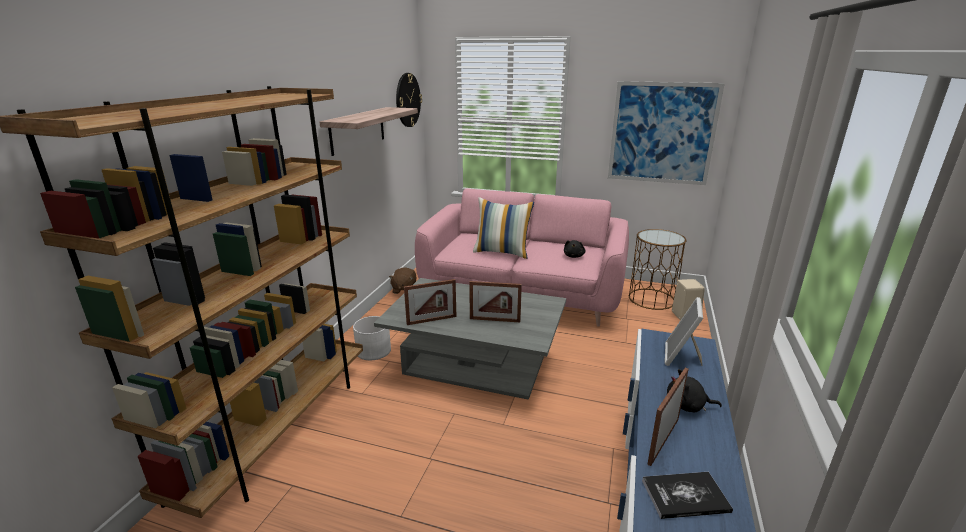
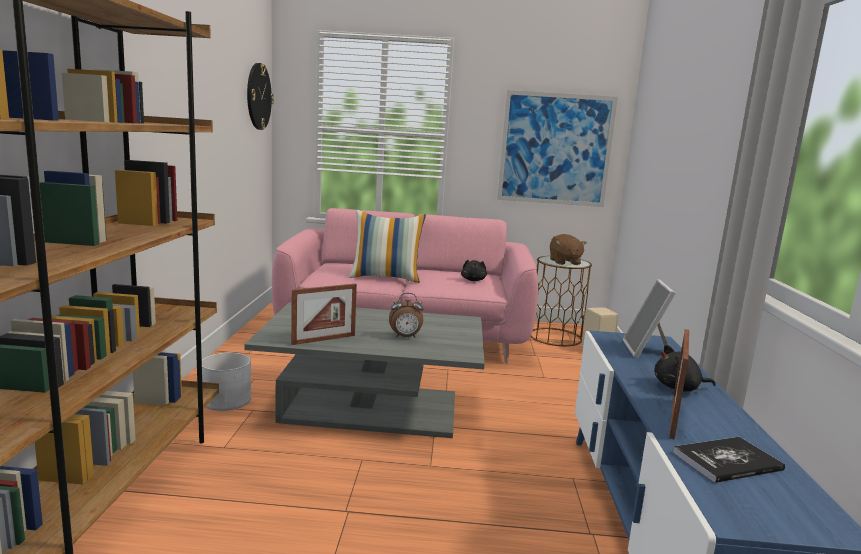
camera: 15 degrees left, 10 degrees down
shelf [319,107,418,156] -> none
brown plush toy [389,267,417,294] -> brown plush toy moved to [550,234,587,265]
picture frame [469,281,522,322] -> alarm clock [389,293,424,338]

